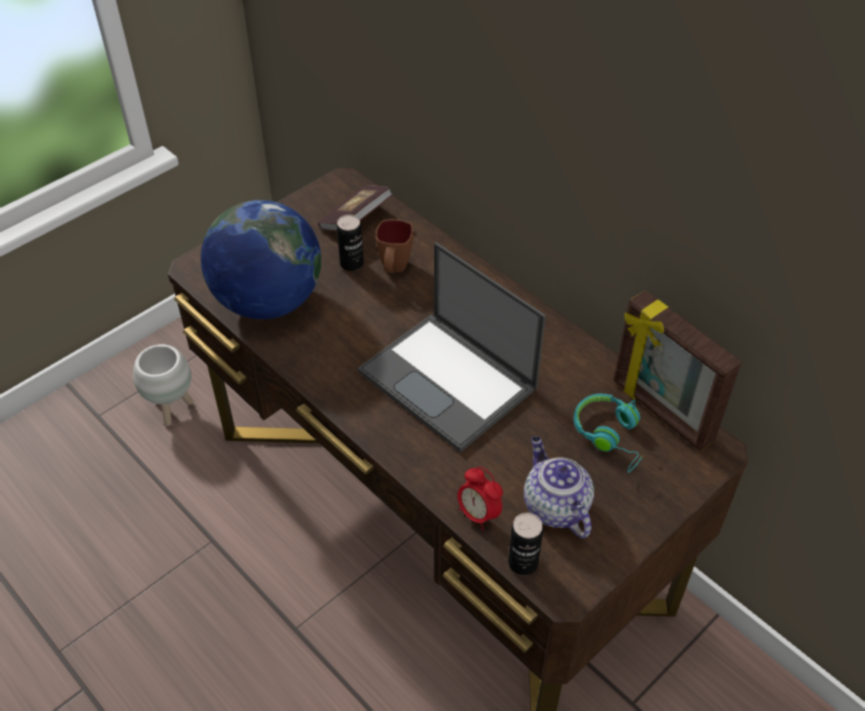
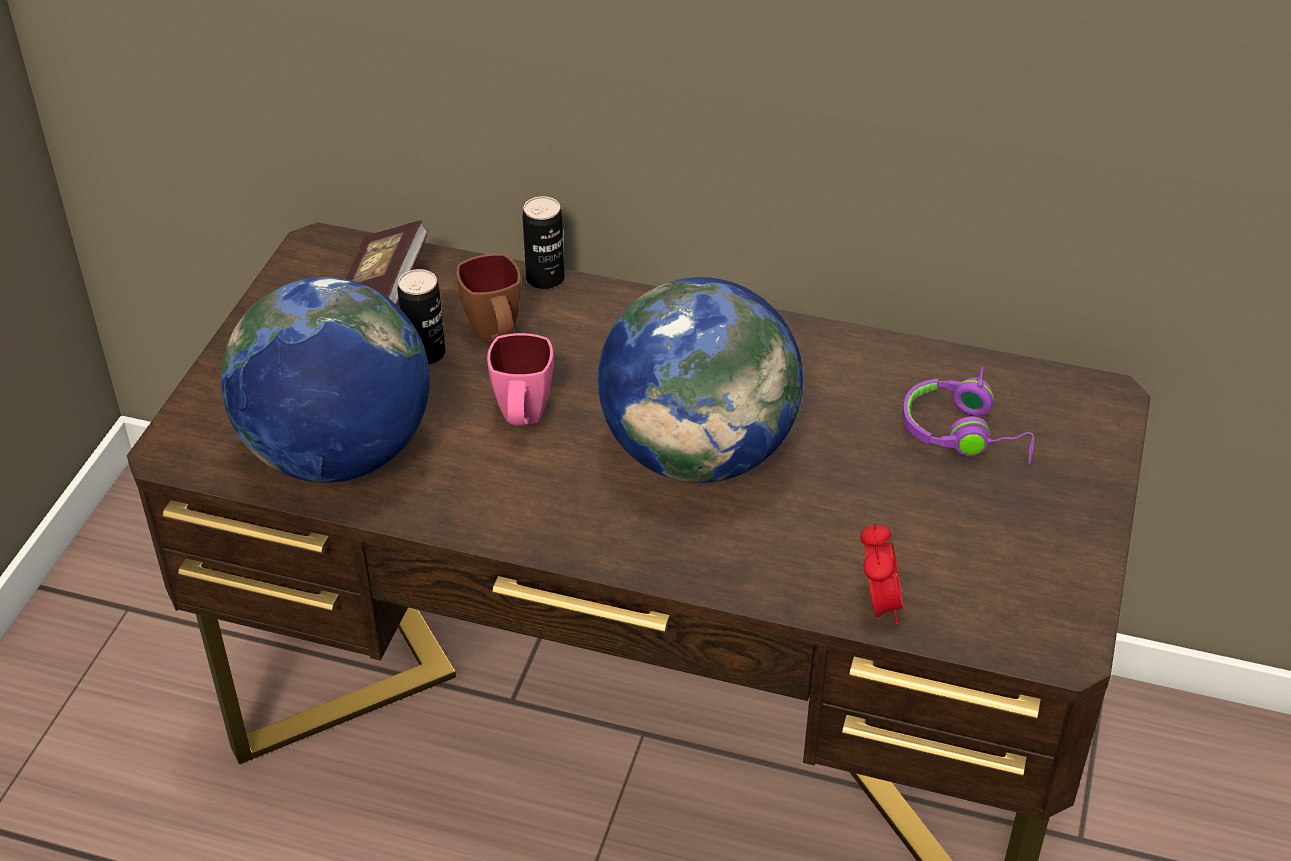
camera: 30 degrees left, 5 degrees down
white planter [133,344,193,426] -> none
laptop [358,242,546,452] -> globe [598,277,803,483]
alarm clock [457,467,503,531] -> alarm clock turned 105 degrees counterclockwise [861,523,903,625]
can [508,513,543,575] -> can moved to [522,196,564,289]
teapot [524,436,594,538] -> none
turquoise headphones [574,394,643,473] -> purple headphones [902,367,1034,466]
picture frame [613,290,741,452] -> none
none -> pink mug [487,333,553,426]

